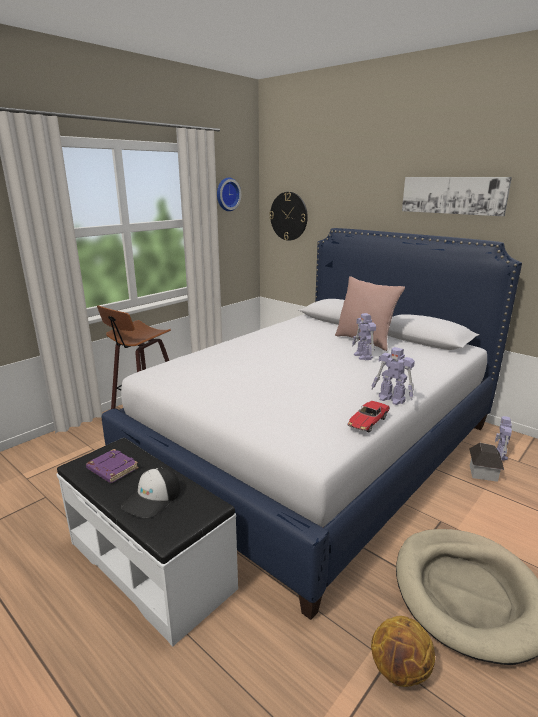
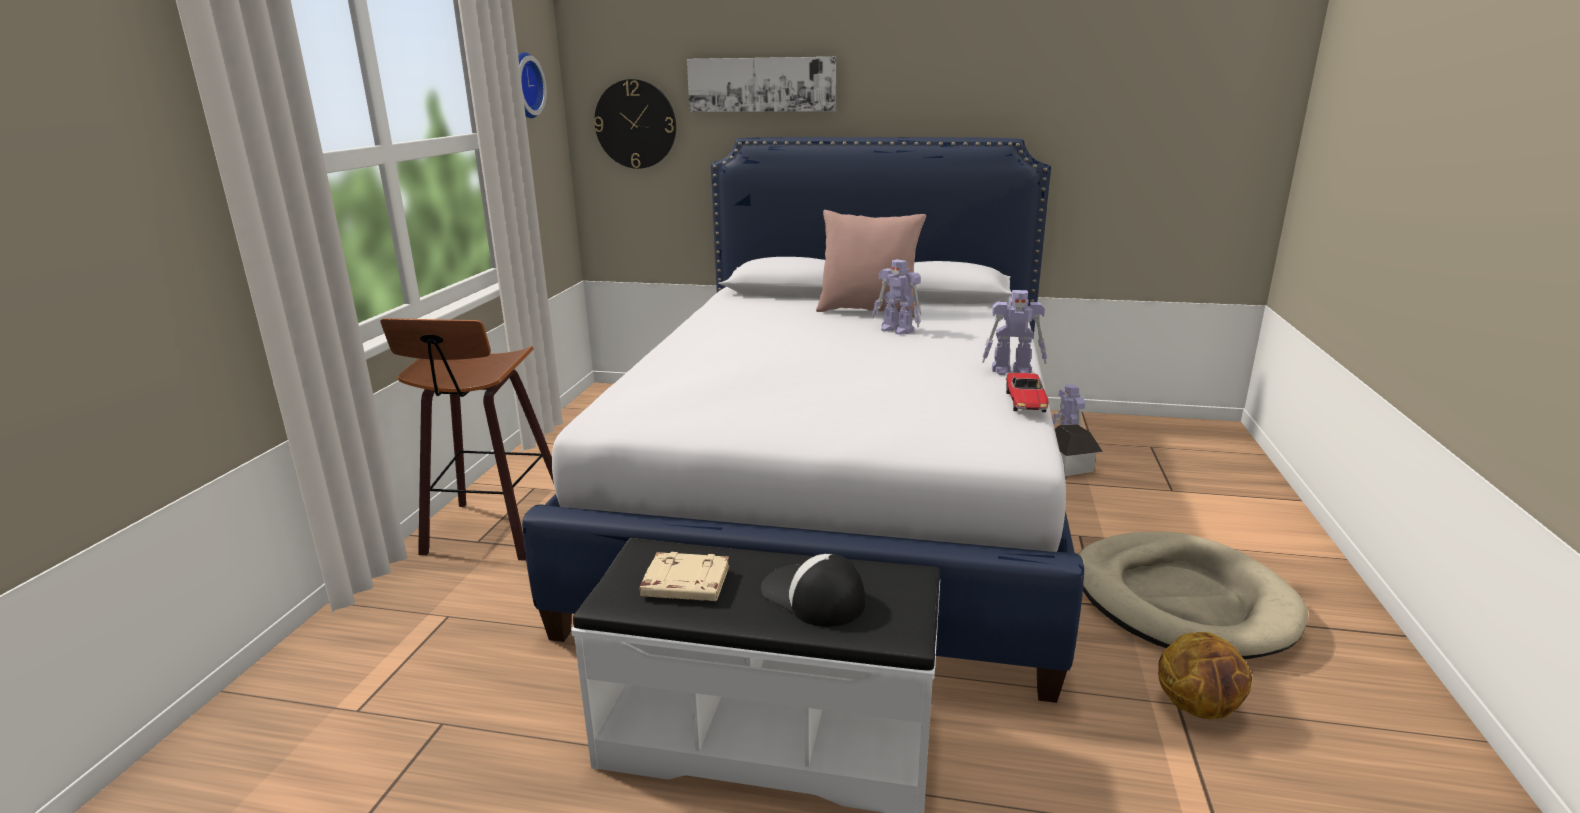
camera: 30 degrees left, 0 degrees up
purple book [86,449,139,483] -> beige book [640,552,729,601]
cap [122,465,181,518] -> cap turned 135 degrees clockwise [761,554,865,627]
picture [402,177,512,216] -> picture moved to [687,57,836,112]

